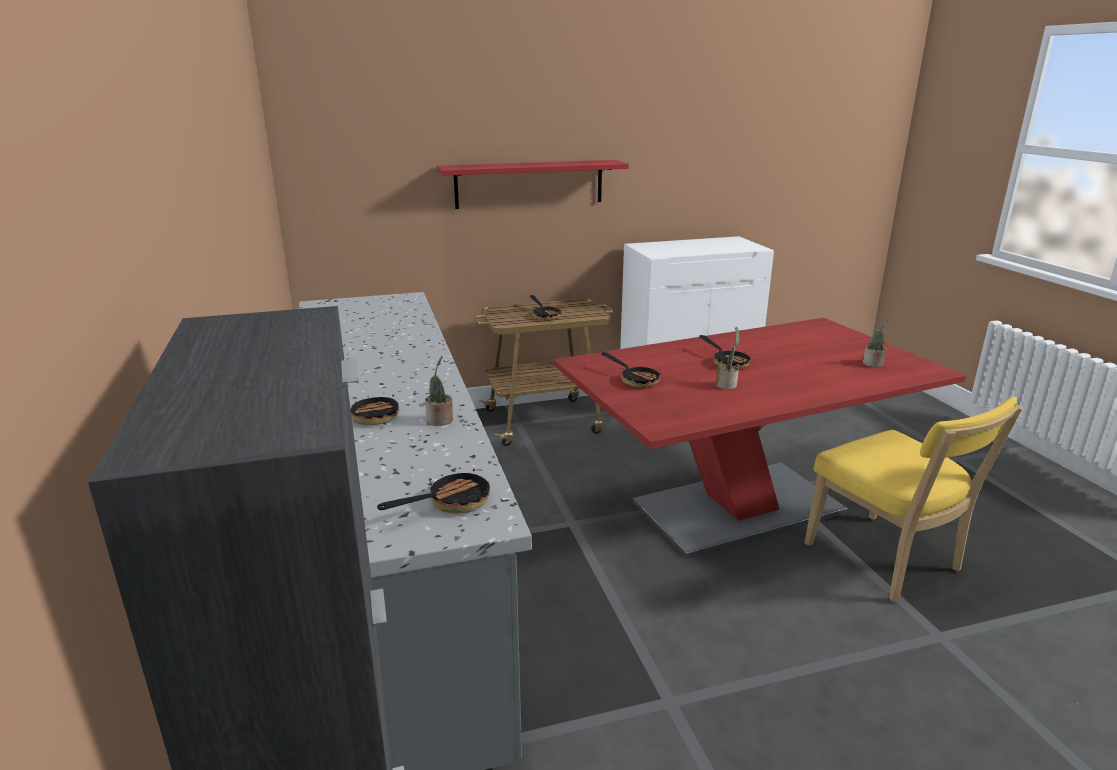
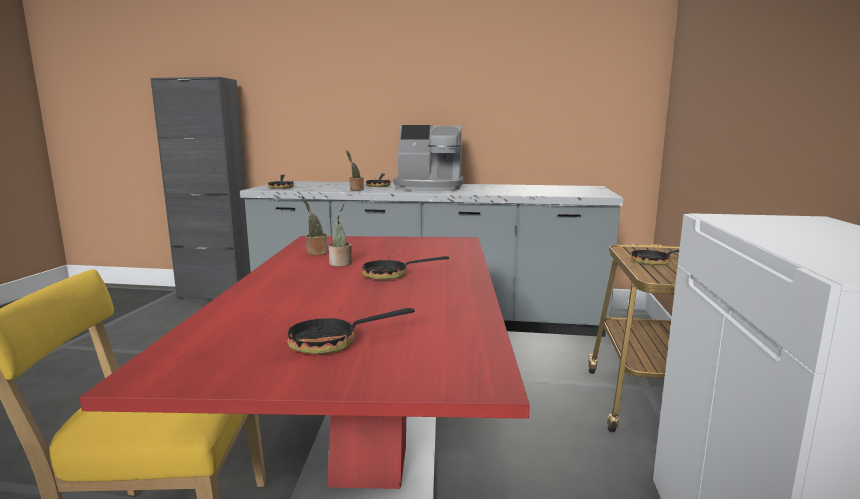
camera: 115 degrees right, 10 degrees down
red shelf [437,160,629,209] -> none
frying pan [601,352,661,387] -> frying pan moved to [287,304,414,355]
potted plant [863,315,891,367] -> potted plant moved to [302,196,328,256]
none -> coffee machine [393,125,464,191]

